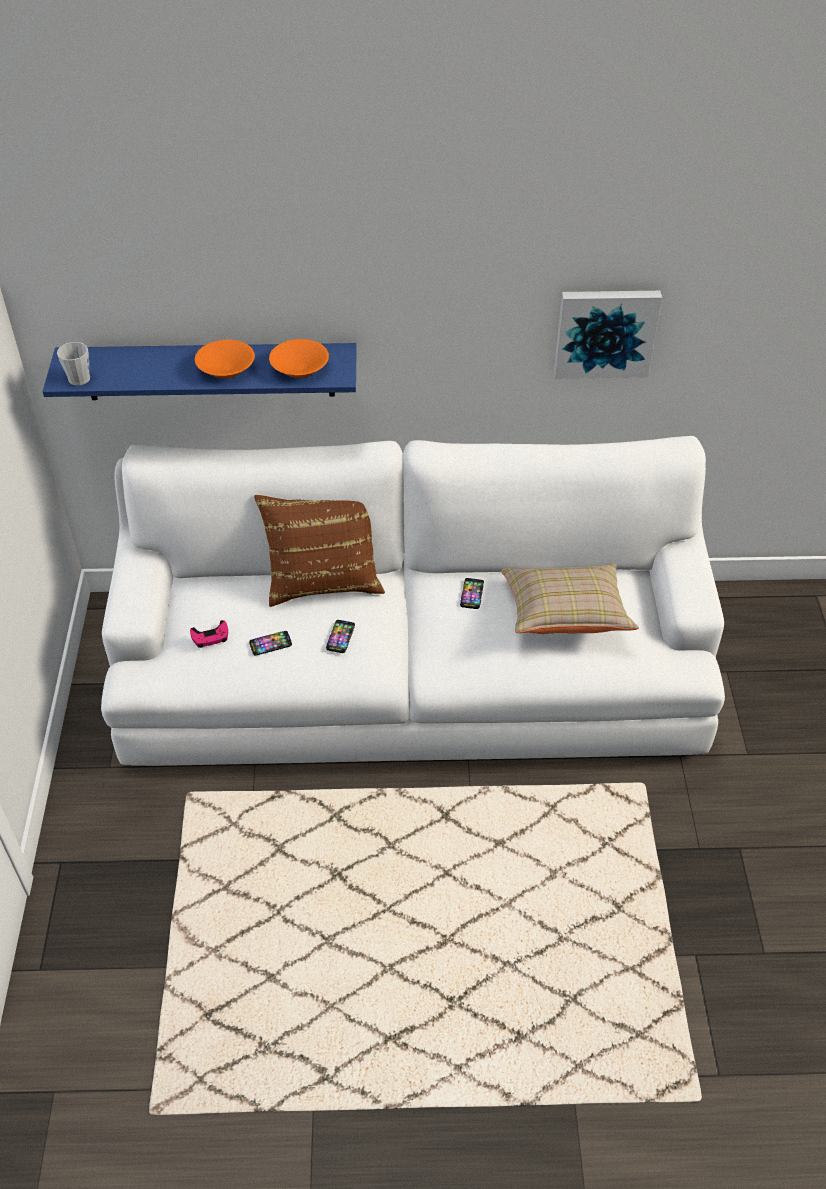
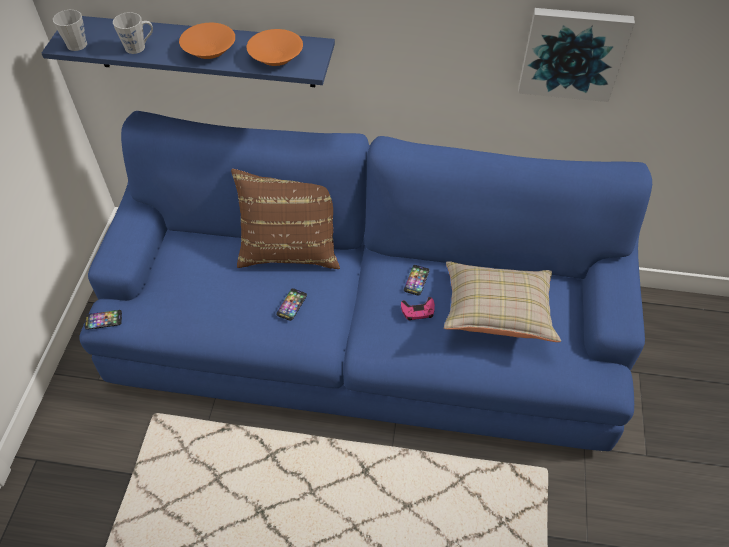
camera: 10 degrees right, 5 degrees up
white sofa [101,436,725,766] -> blue sofa [79,111,652,451]
pink game controller [190,620,228,648] -> pink game controller moved to [401,297,435,320]
phone [249,631,292,655] -> phone moved to [85,310,122,330]
none -> grey mug [113,12,153,54]

